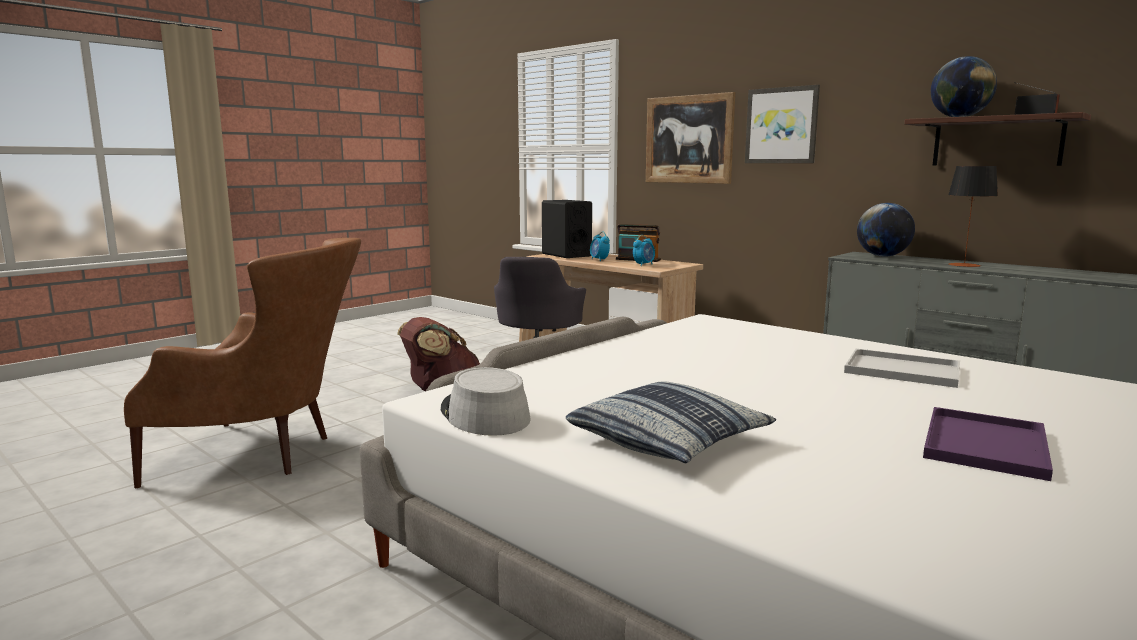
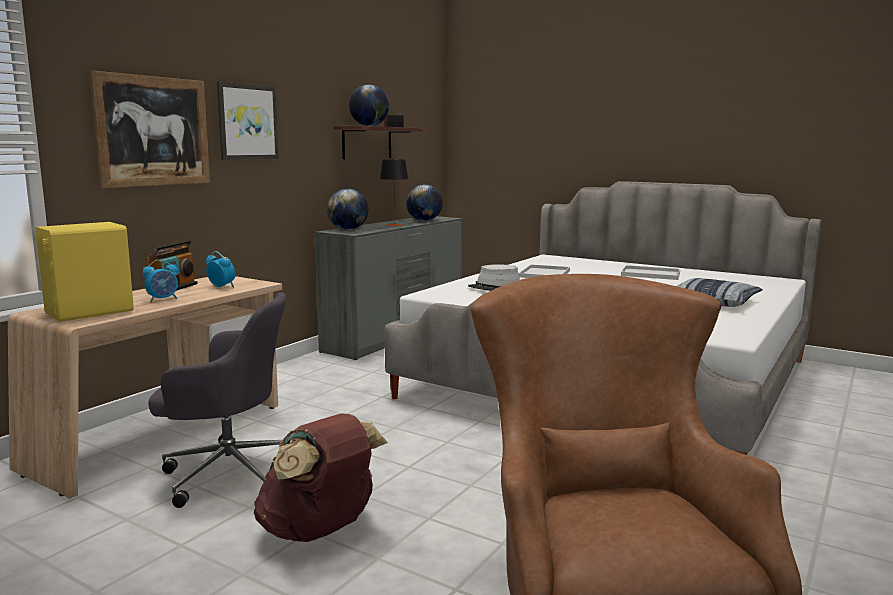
camera: 100 degrees left, 0 degrees up
grey hat [441,367,531,436] -> grey hat moved to [468,264,520,291]
black speaker [542,200,592,258] -> yellow speaker [35,222,134,322]
purple tray [923,407,1053,481] -> white tray [621,265,680,280]
none -> globe [406,184,443,221]

